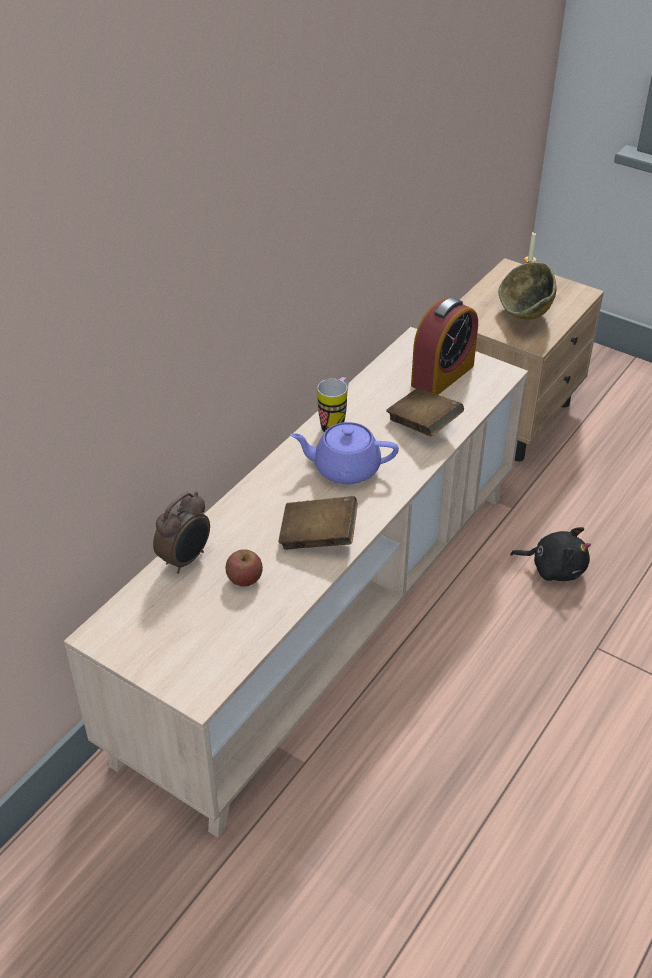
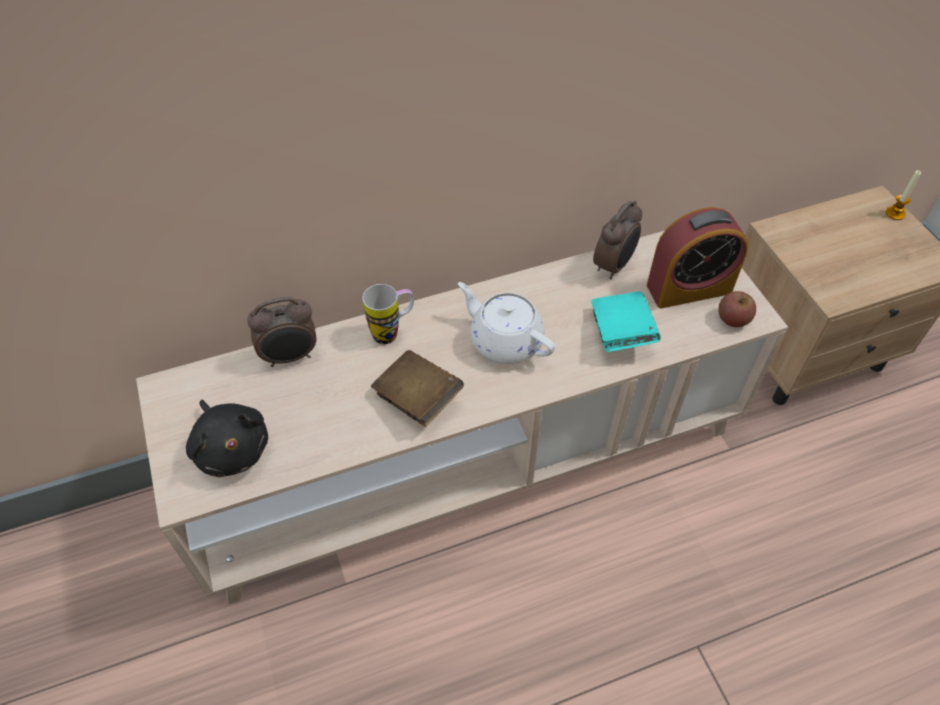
camera: 35 degrees right, 10 degrees up
apple [225,549,263,587] -> apple moved to [718,291,756,327]
purple teapot [290,422,399,484] -> white teapot [458,282,555,364]
mug [317,377,348,432] -> mug moved to [363,284,414,344]
brown book [386,388,464,436] -> turquoise book [591,291,661,352]
bowl [498,262,556,320] -> none
black plush toy [510,527,591,581] -> black plush toy moved to [186,400,268,477]
none -> alarm clock [593,201,642,279]

